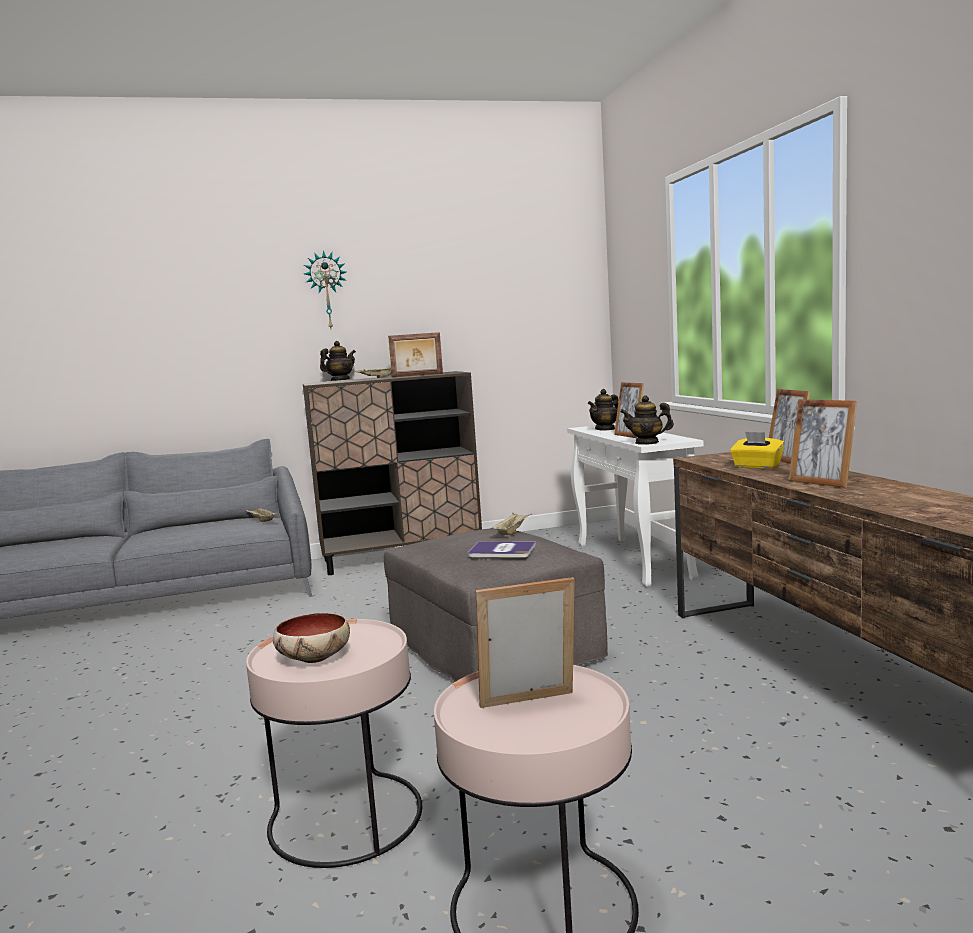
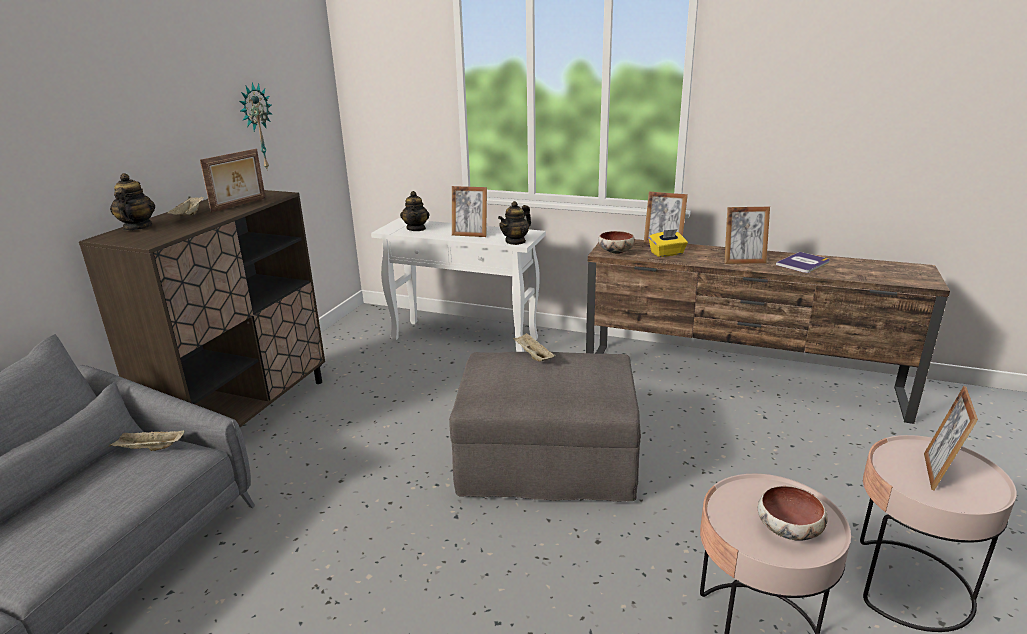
camera: 55 degrees left, 15 degrees up
wall clock [304,250,347,328] -> wall clock moved to [240,83,272,171]
book [468,542,536,558] -> book moved to [776,252,830,273]
none -> bowl [598,231,635,254]

